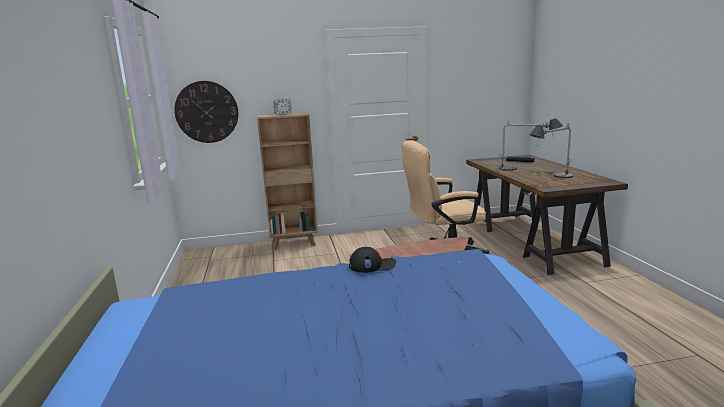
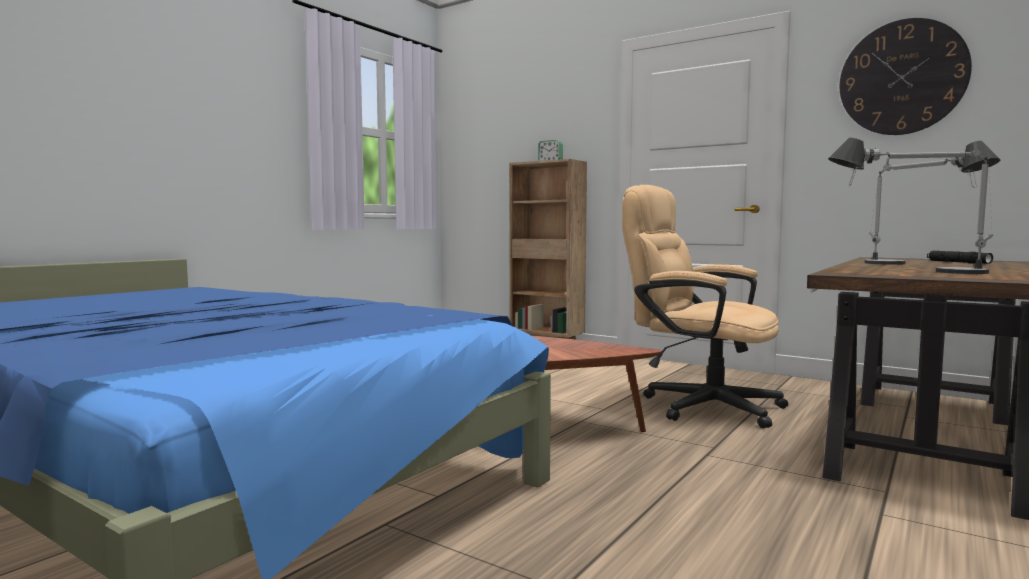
camera: 45 degrees right, 10 degrees down
wall clock [174,81,239,143] -> wall clock moved to [840,18,972,135]
black cap [349,247,396,273] -> none

